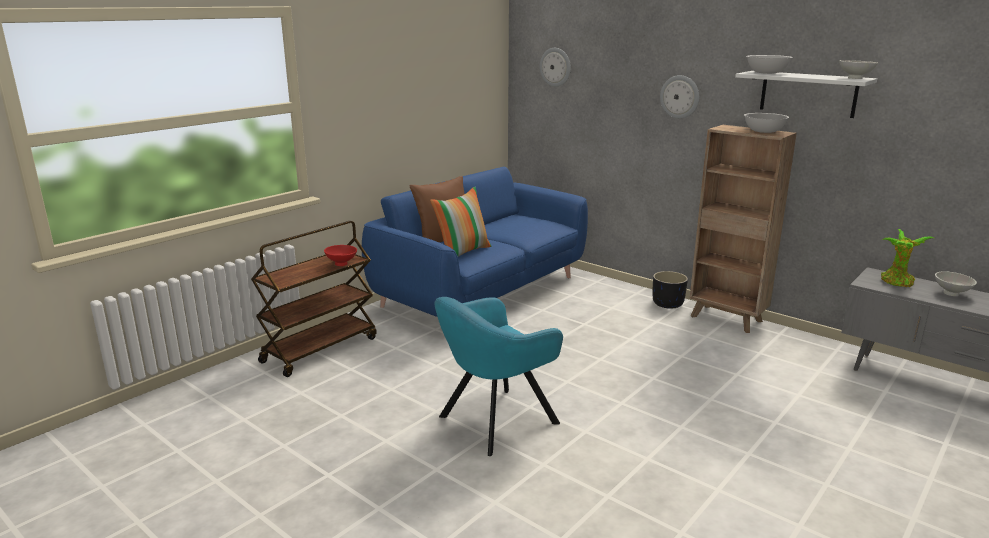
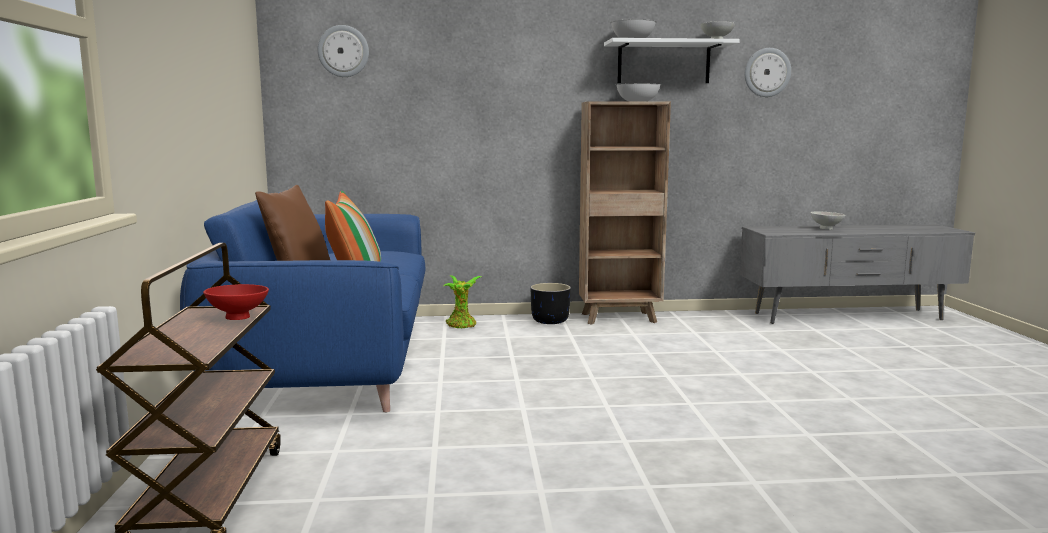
camera: 45 degrees left, 10 degrees down
turquoise armchair [435,297,563,456] -> none
wall clock [660,75,699,119] -> wall clock moved to [745,48,791,97]
potted plant [881,229,934,287] -> potted plant moved to [444,275,482,328]

